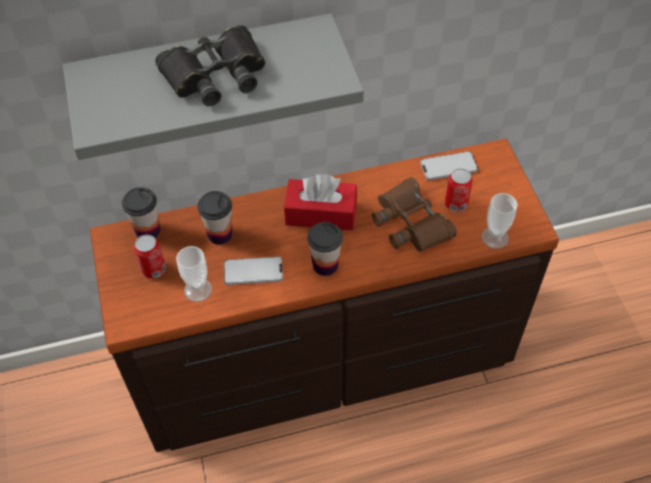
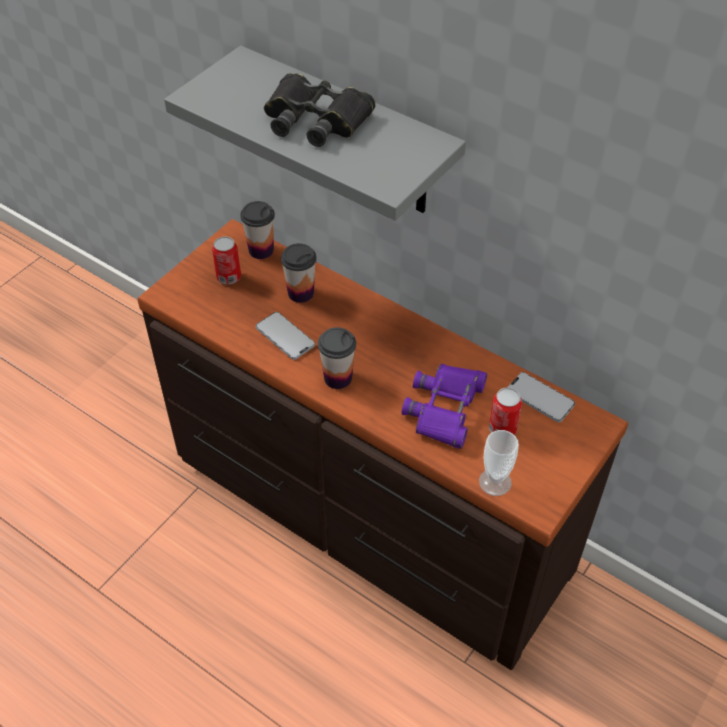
camera: 50 degrees right, 5 degrees down
cup [176,246,212,302] -> none
red tissue box [284,174,357,230] -> none
brown binoculars [372,177,457,252] -> purple binoculars [402,364,487,449]

